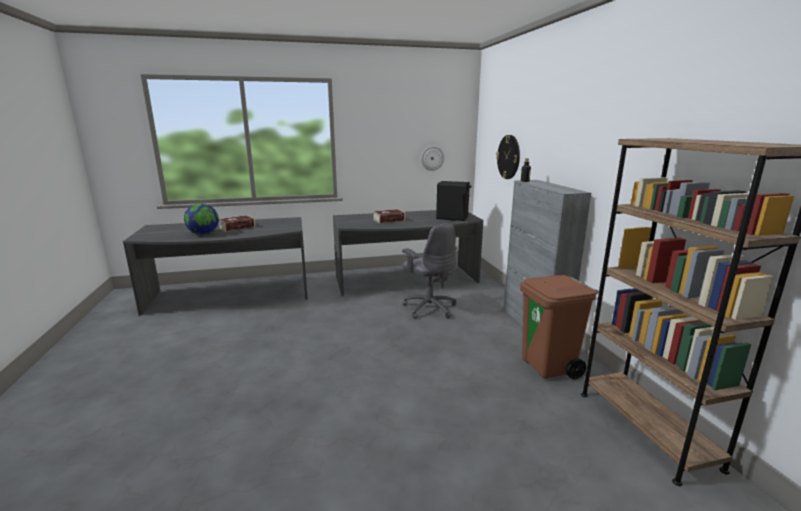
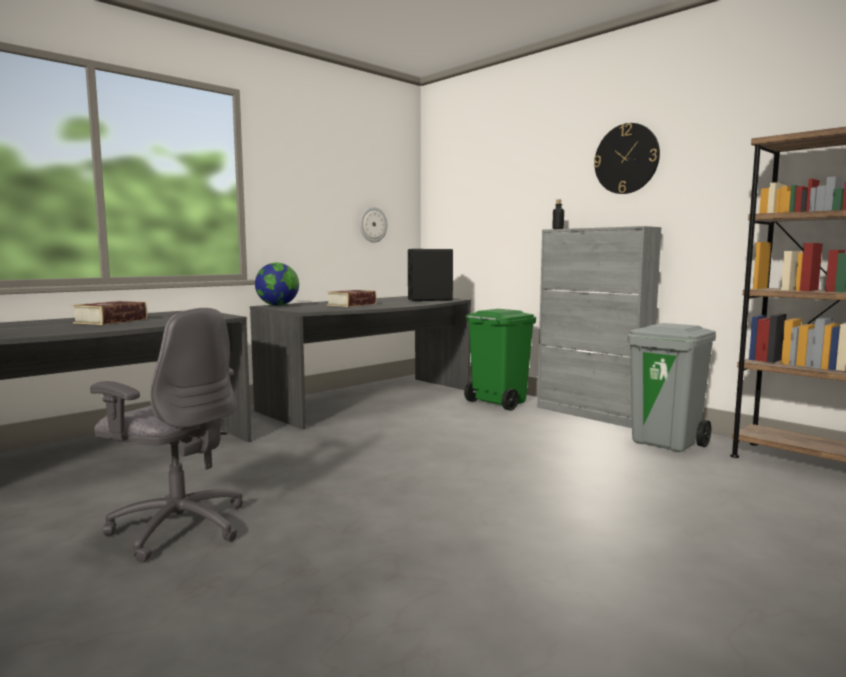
camera: 30 degrees left, 10 degrees down
globe [184,203,219,235] -> globe moved to [255,263,299,306]
grey office chair [402,223,457,319] -> grey office chair moved to [90,308,243,563]
wall clock [496,135,520,179] -> wall clock moved to [594,123,660,194]
brown trash can [520,275,599,379] -> grey trash can [627,323,716,452]
none -> green trash can [464,309,536,411]

